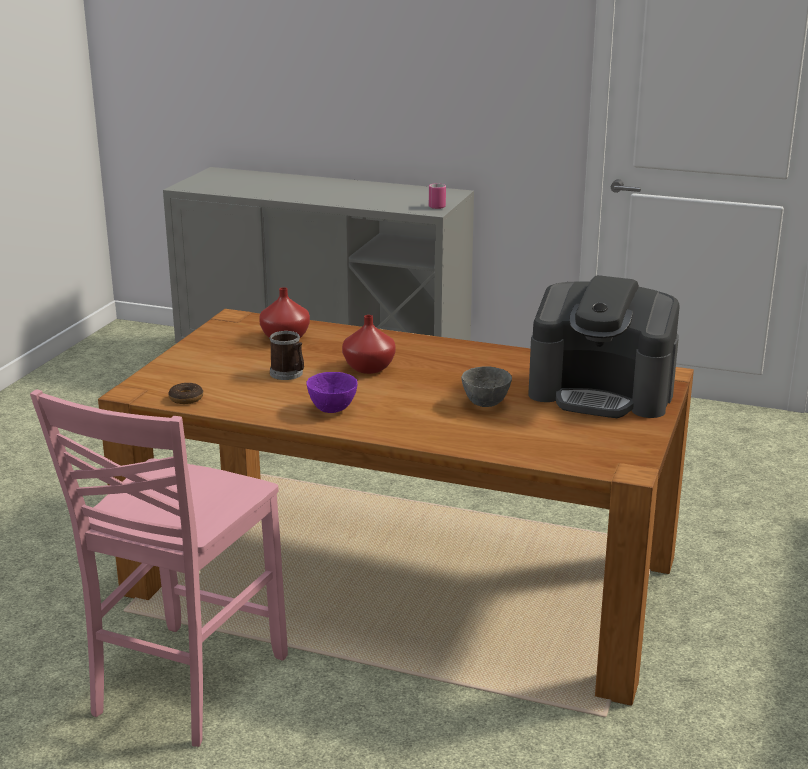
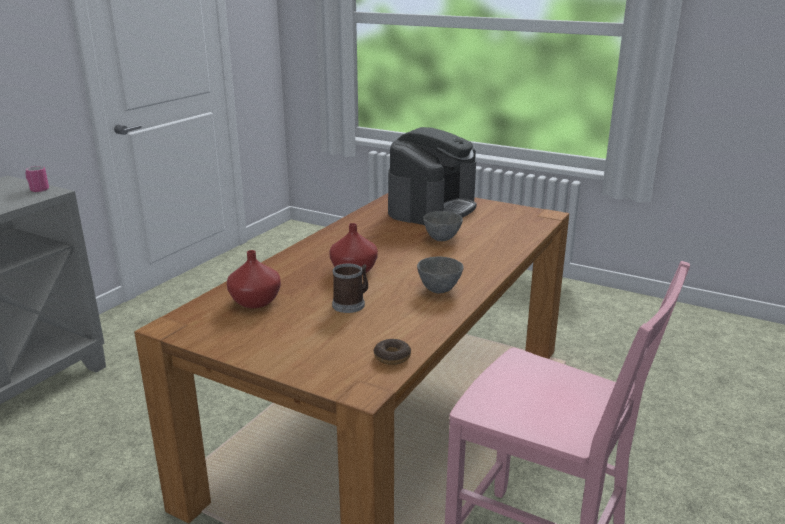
camera: 80 degrees left, 0 degrees up
purple bowl [306,372,358,413] -> grey bowl [417,256,464,293]

